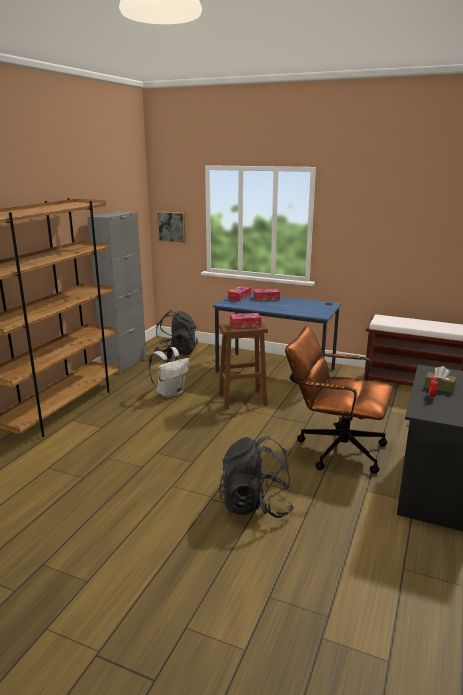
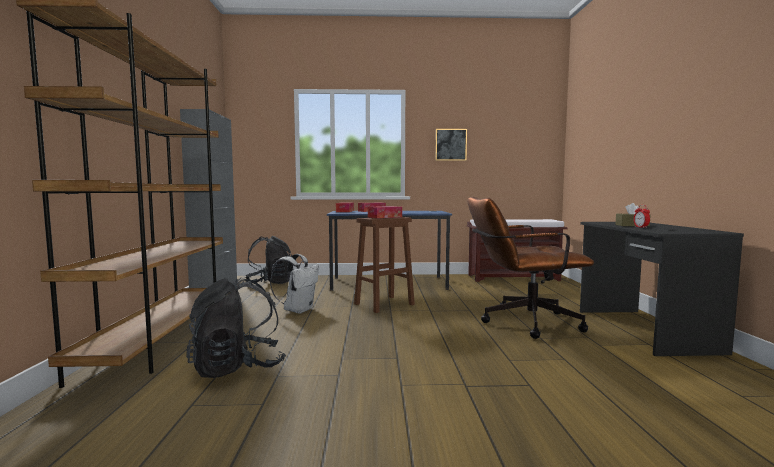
camera: 25 degrees left, 15 degrees down
picture [157,211,186,243] -> picture moved to [435,129,467,161]
black backpack [219,436,294,518] -> black backpack moved to [186,277,286,378]

